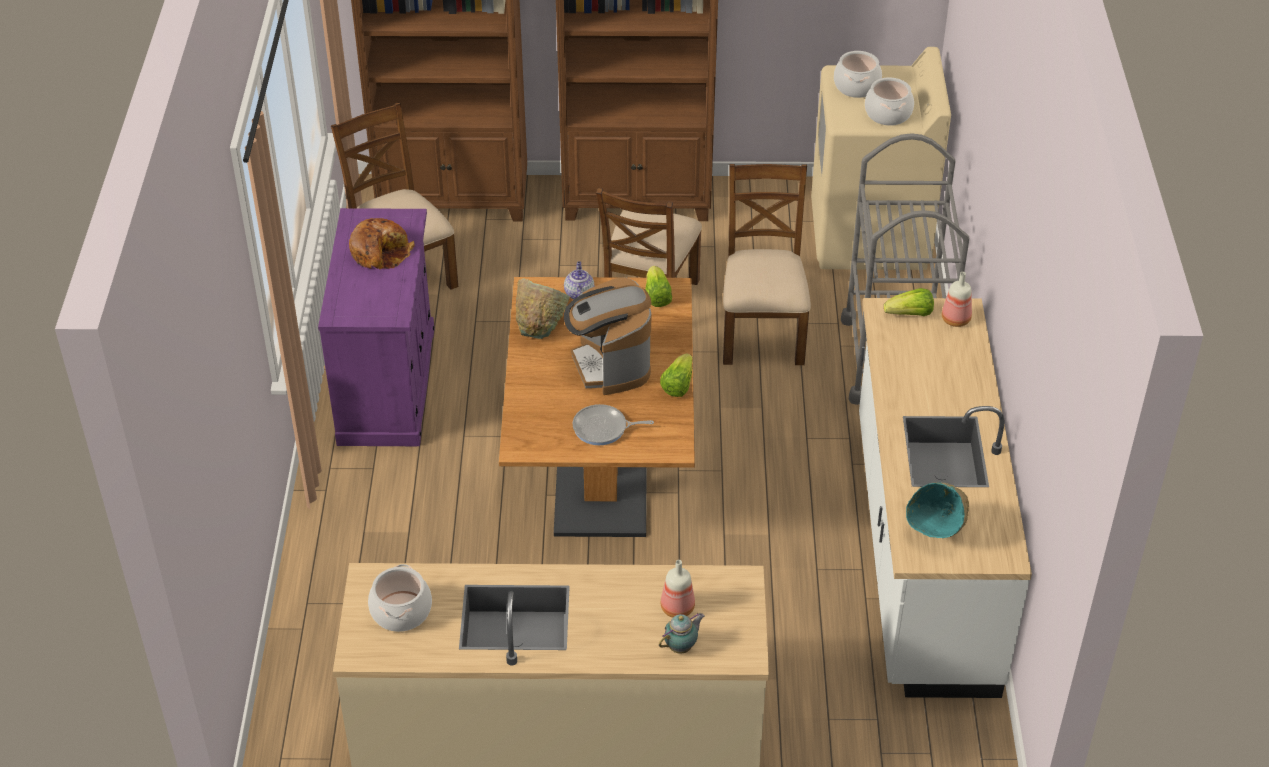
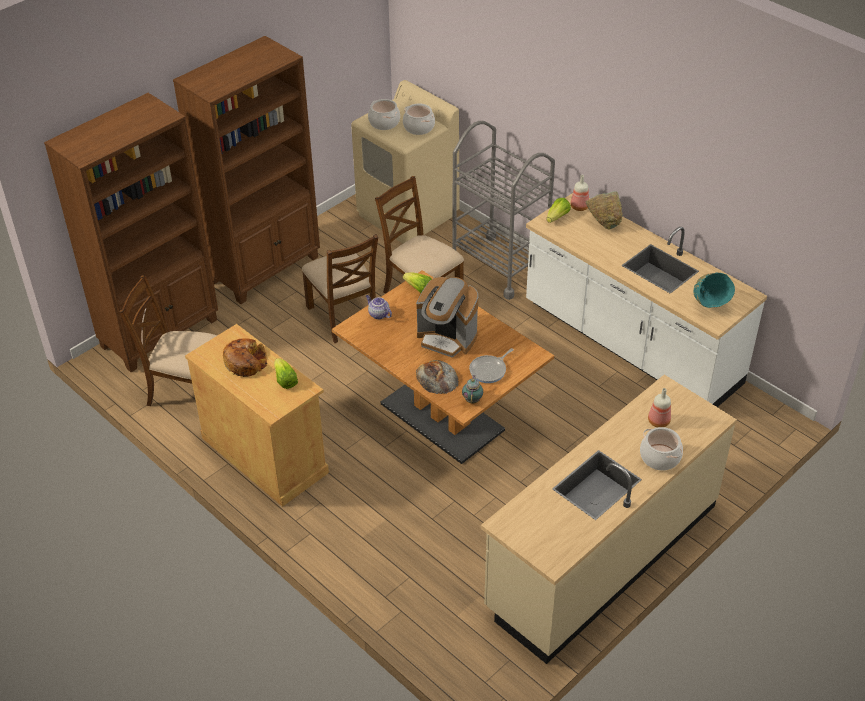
camera: 45 degrees left, 0 degrees up
purple cabinet [318,208,434,446] -> beige cabinet [185,324,329,507]
cooking pot [368,564,432,632] -> cooking pot moved to [640,427,683,471]
green bowl [516,279,570,339] -> green bowl moved to [586,191,623,230]
teapot [659,613,705,653] -> teapot moved to [462,375,483,403]
lettuce [660,353,693,397] -> lettuce moved to [274,358,298,389]
none -> bread [416,360,459,394]

